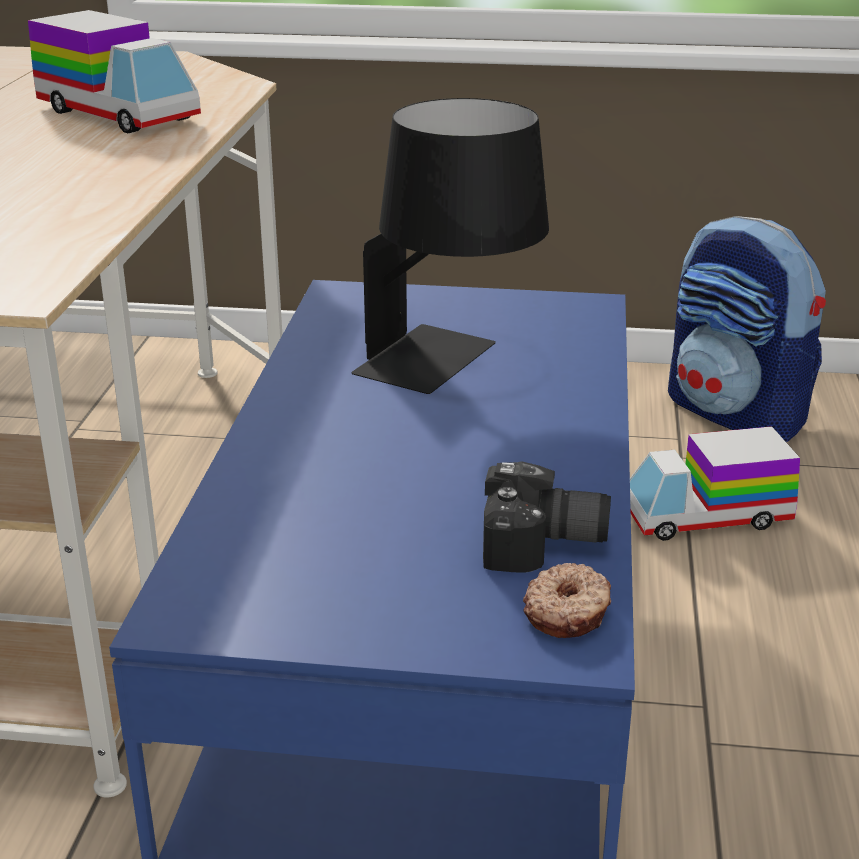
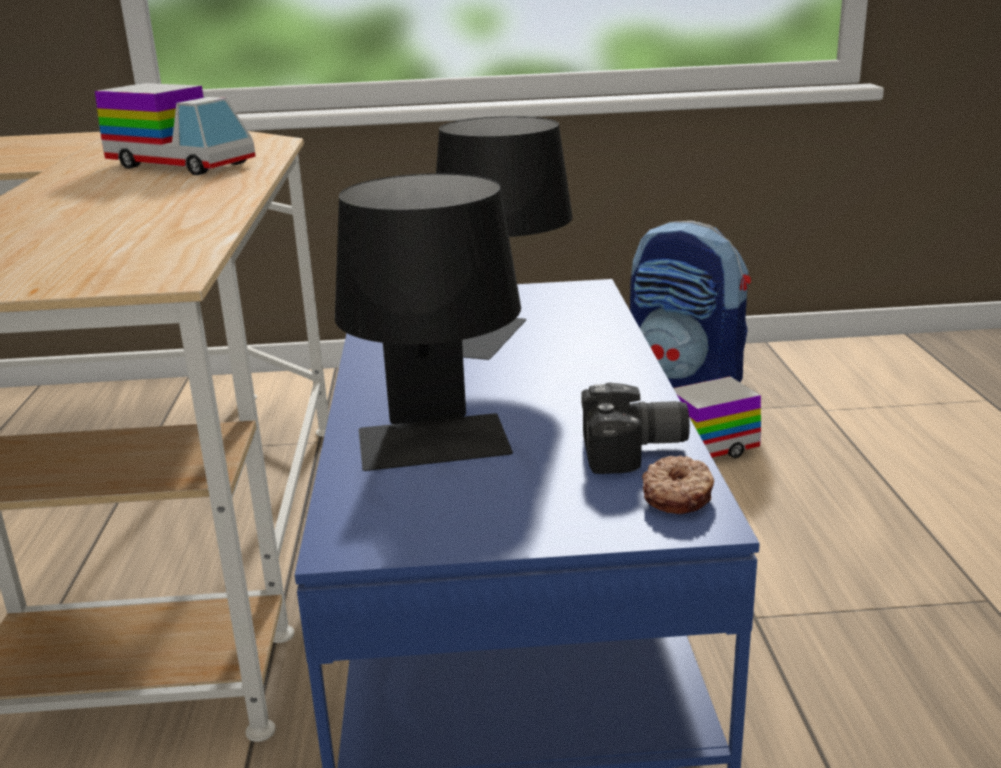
camera: 10 degrees left, 5 degrees down
none -> black table lamp [335,173,521,471]

